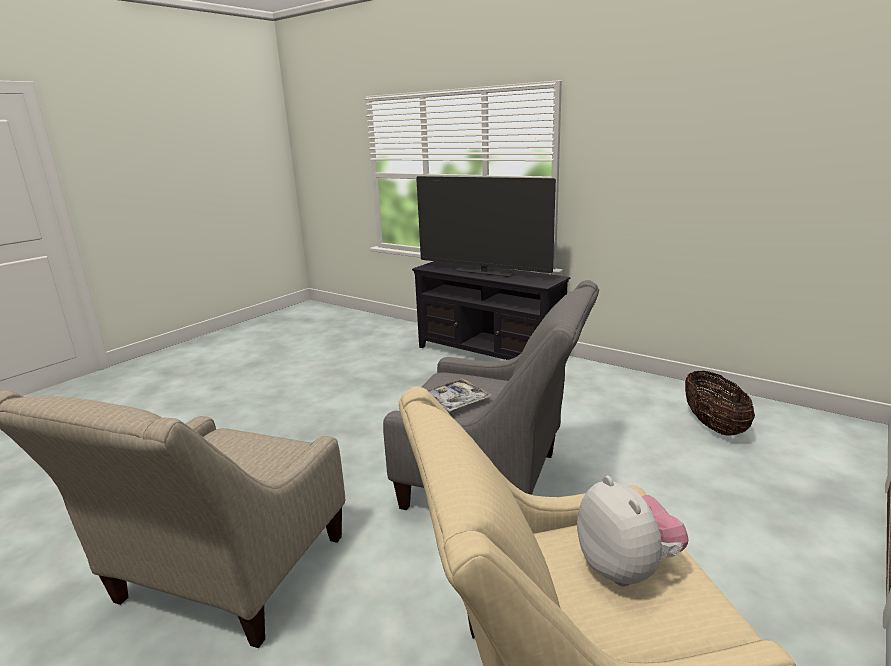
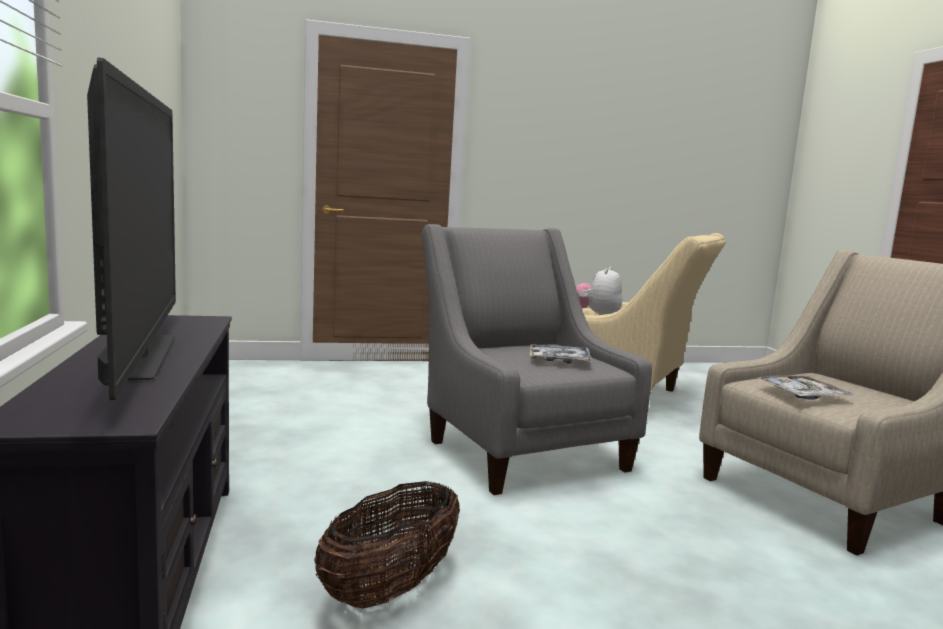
camera: 140 degrees left, 10 degrees down
basket [685,370,755,436] -> basket moved to [314,481,460,608]
none -> tray [757,375,854,400]

